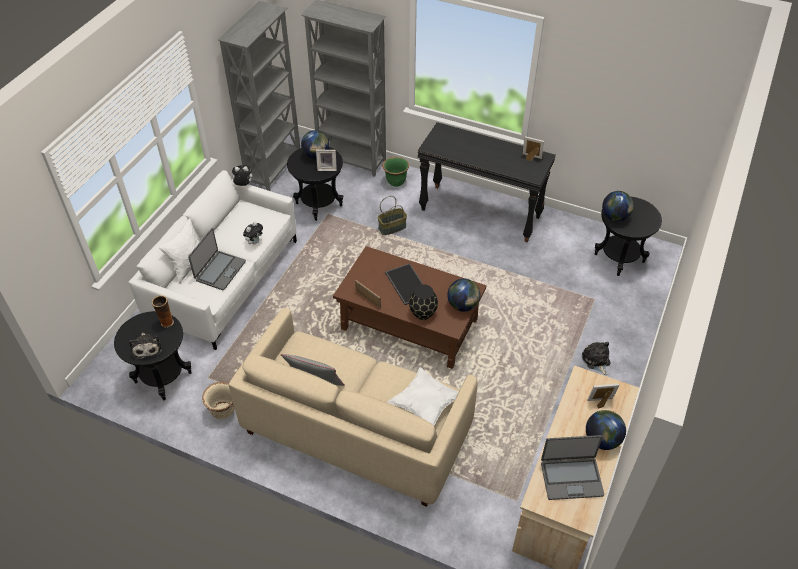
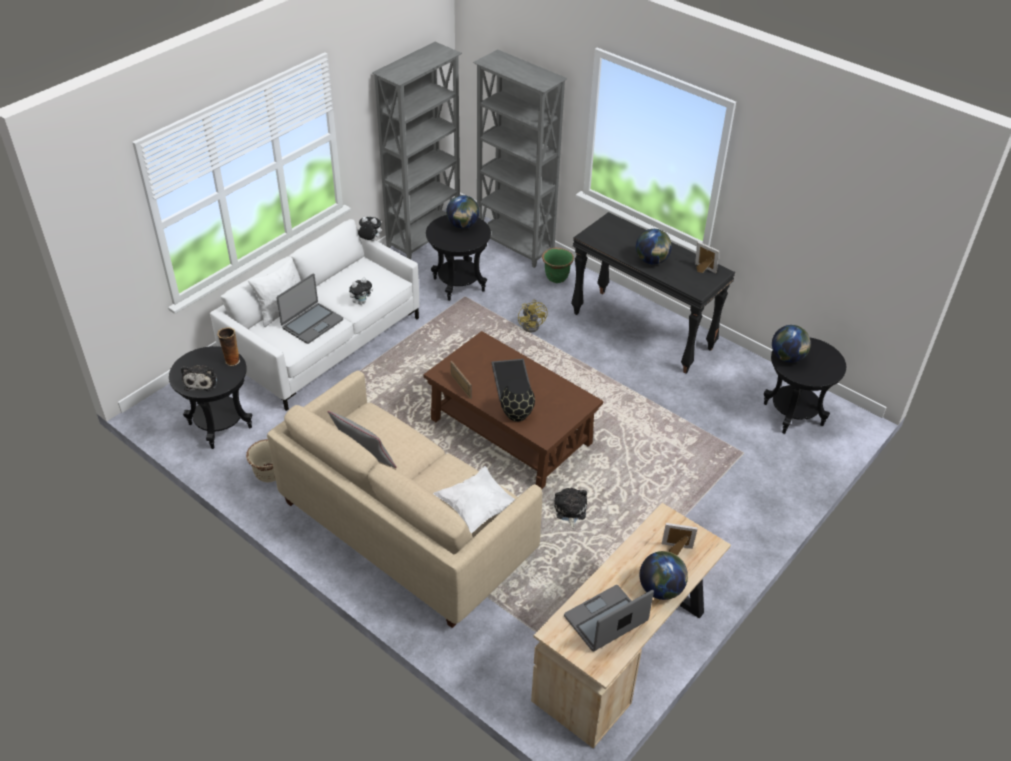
camera: 15 degrees right, 5 degrees down
picture frame [316,150,337,171] -> none
basket [378,196,407,235] -> yellow fan [518,300,548,333]
globe [447,279,480,312] -> globe moved to [636,229,672,265]
laptop [541,435,604,500] -> laptop turned 135 degrees clockwise [564,585,654,651]
plush toy [582,342,611,375] -> plush toy moved to [554,488,587,529]

